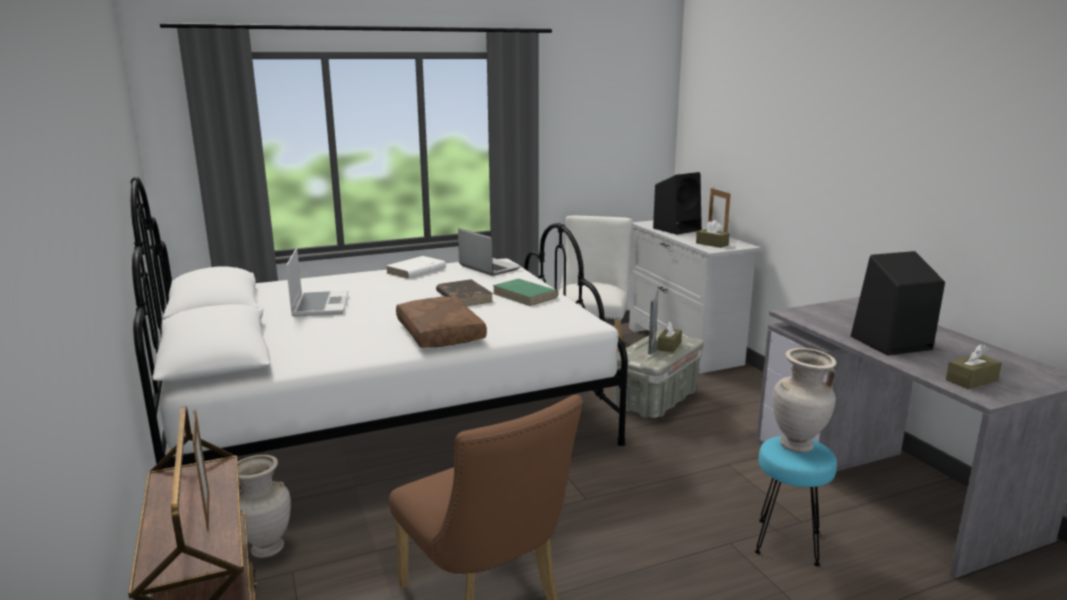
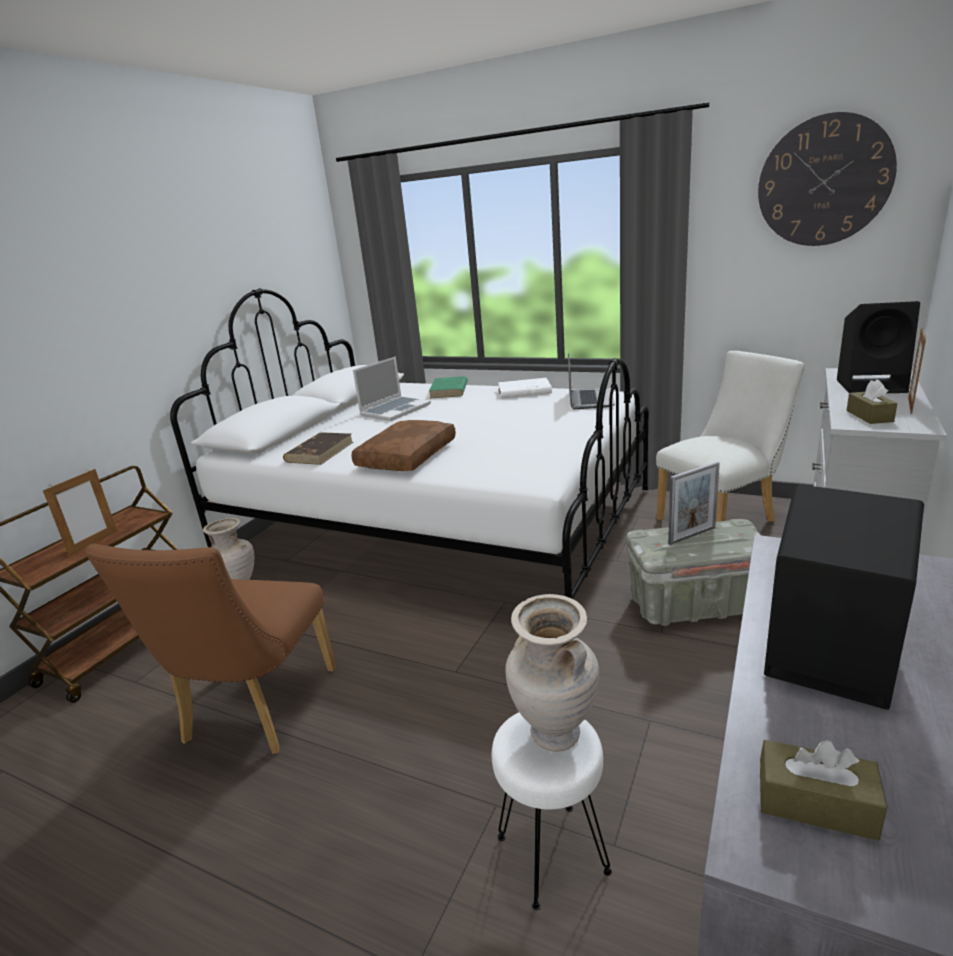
camera: 50 degrees right, 5 degrees up
brown book [436,279,493,306] -> brown book moved to [283,432,353,465]
green book [492,279,558,306] -> green book moved to [429,376,468,398]
brown tissue box [657,321,682,353] -> none
turquoise stool [755,436,837,566] -> white stool [492,712,612,910]
none -> wall clock [758,112,897,246]

